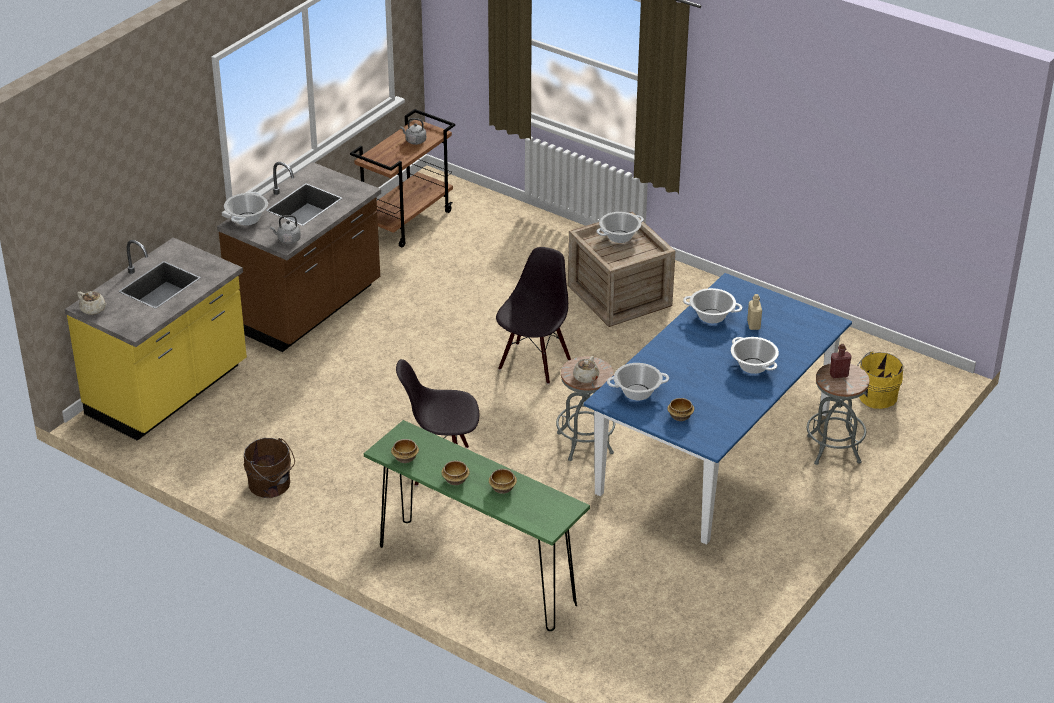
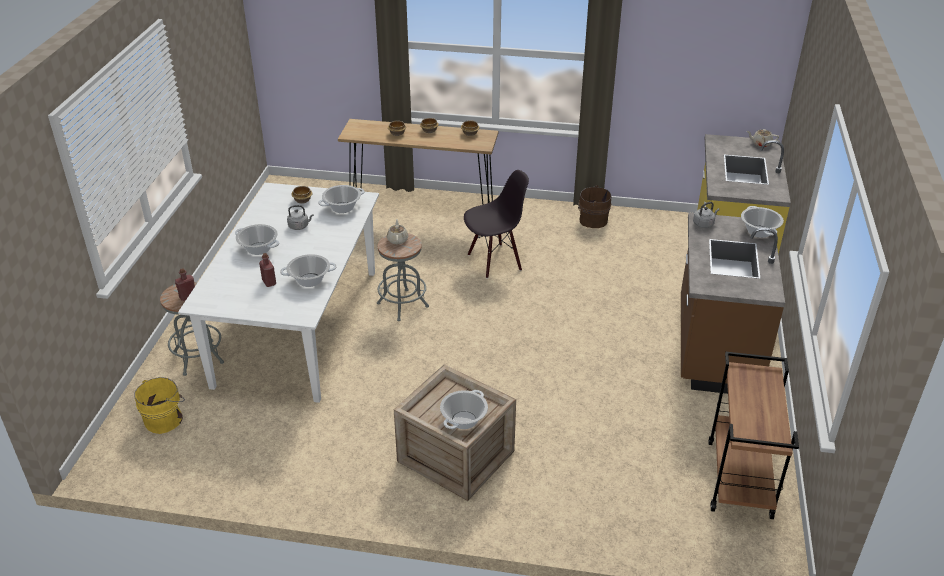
camera: 155 degrees right, 0 degrees up
green console table [364,420,590,631] -> brown console table [338,119,498,205]
grey kettle [400,118,426,145] -> grey kettle moved to [287,205,314,230]
black chair [496,247,571,384] -> none
blue dining table [583,273,852,545] -> white dining table [178,183,379,403]
beige bottle [747,294,762,330] -> red bottle [259,253,276,287]

